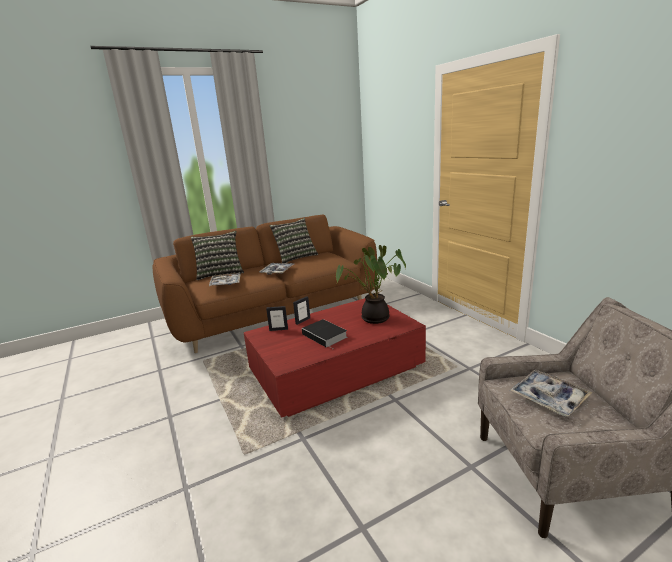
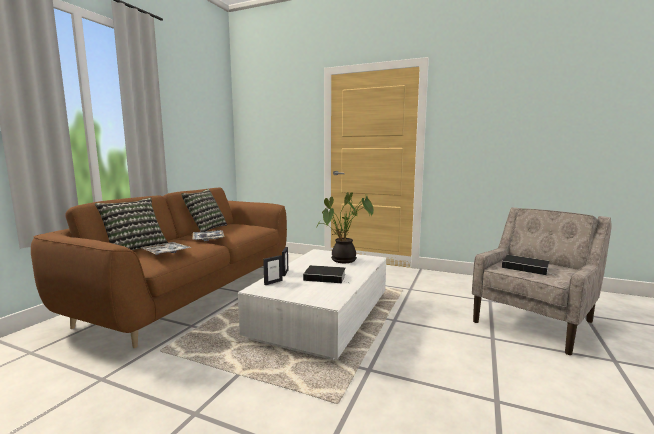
camera: 40 degrees left, 10 degrees down
red coffee table [244,298,426,418] -> white coffee table [238,249,386,360]
tray [510,370,592,417] -> book [502,255,550,275]

